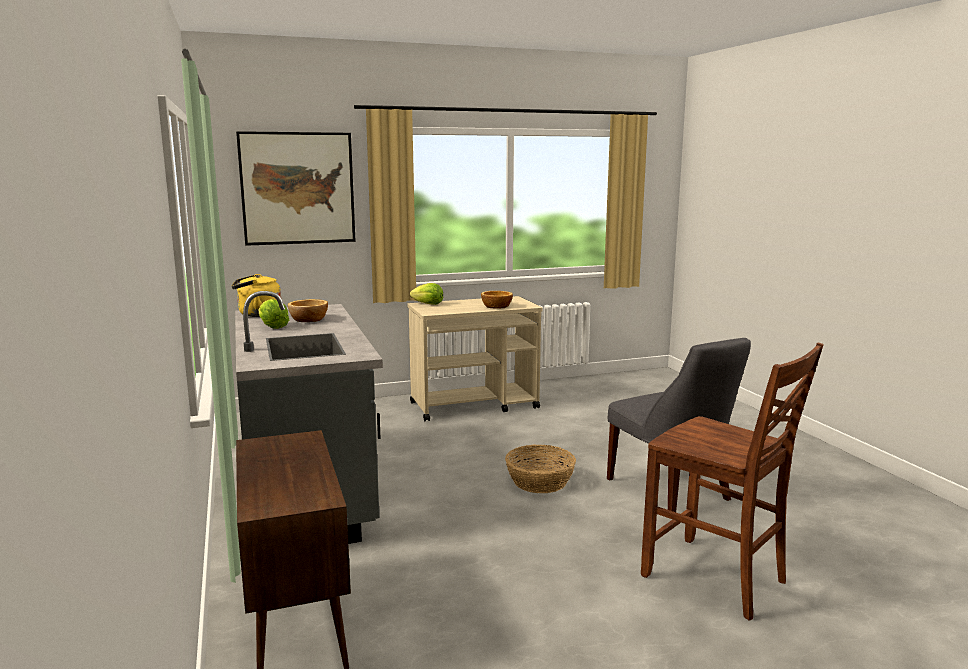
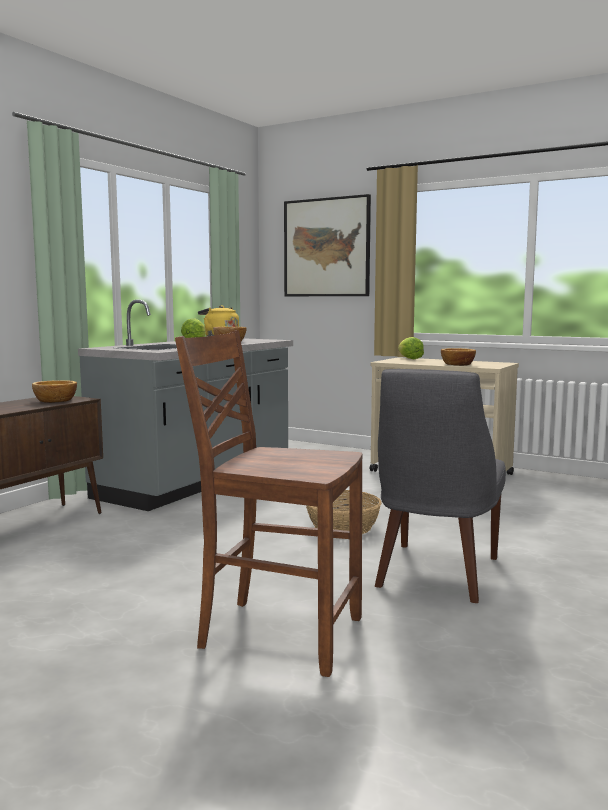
camera: 50 degrees right, 5 degrees down
brown chair [641,343,824,621] -> brown chair turned 105 degrees clockwise [175,330,363,677]
none -> bowl [32,380,77,403]

